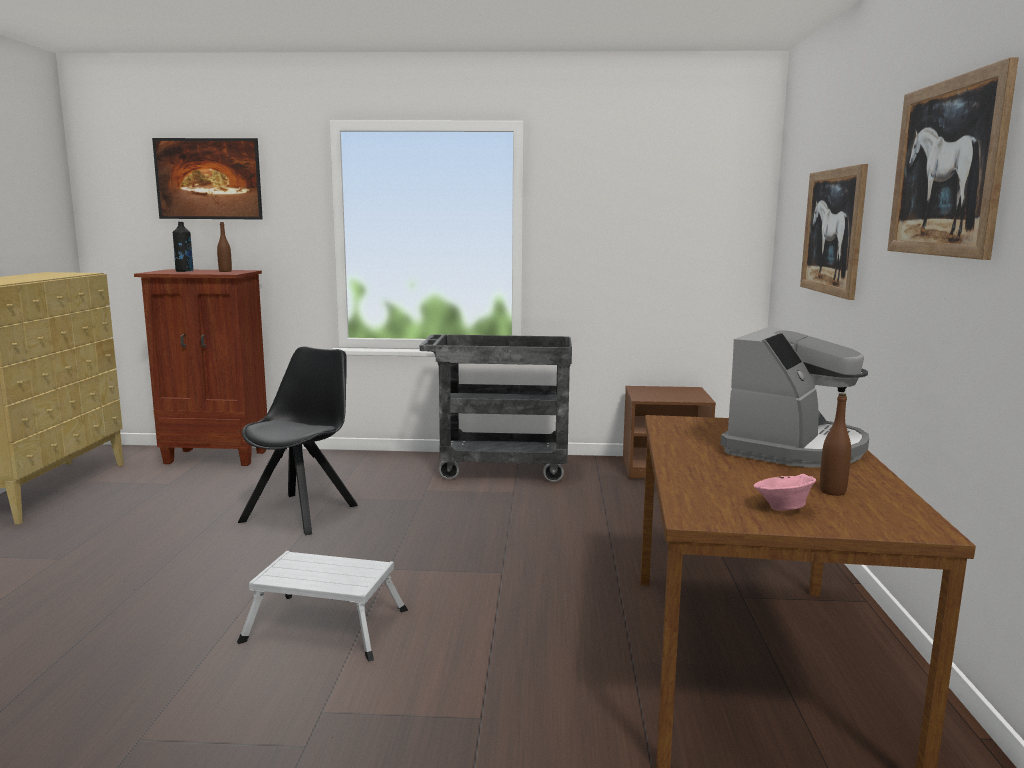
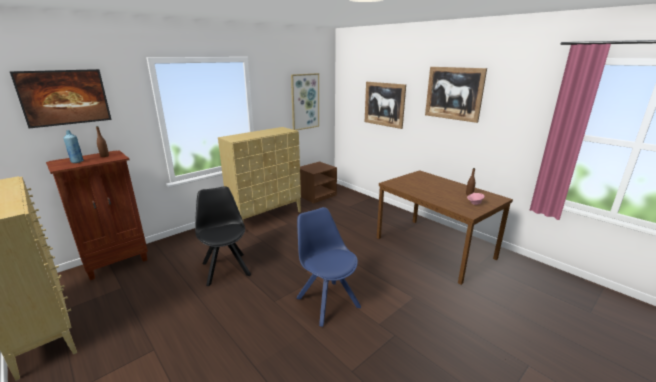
camera: 45 degrees left, 10 degrees up
black bottle [173,222,193,272] -> blue bottle [63,130,84,163]
white step ladder [237,551,408,661] -> blue chair [297,207,361,327]
black cart [420,335,572,482] -> beige dresser [218,127,301,223]
coffee machine [721,326,869,468] -> none
none -> picture [291,73,319,130]

